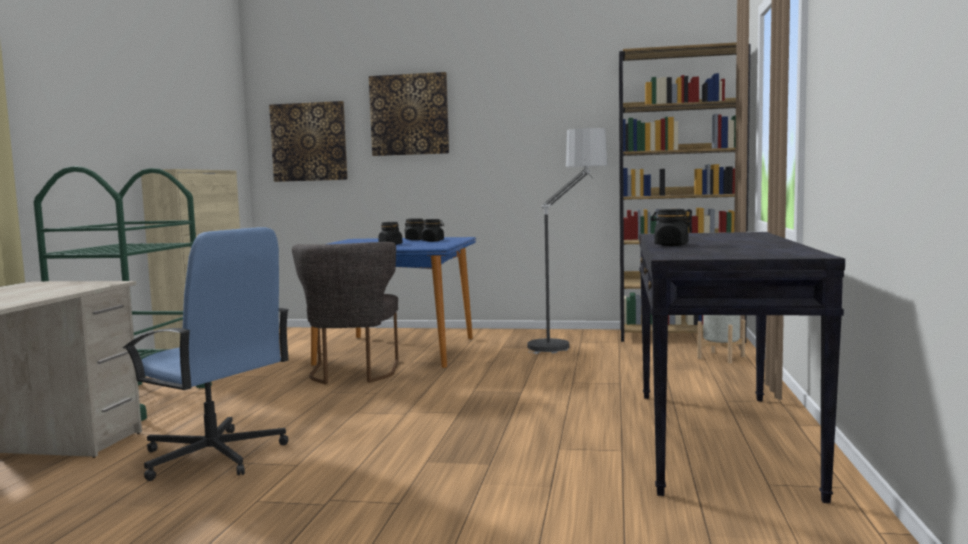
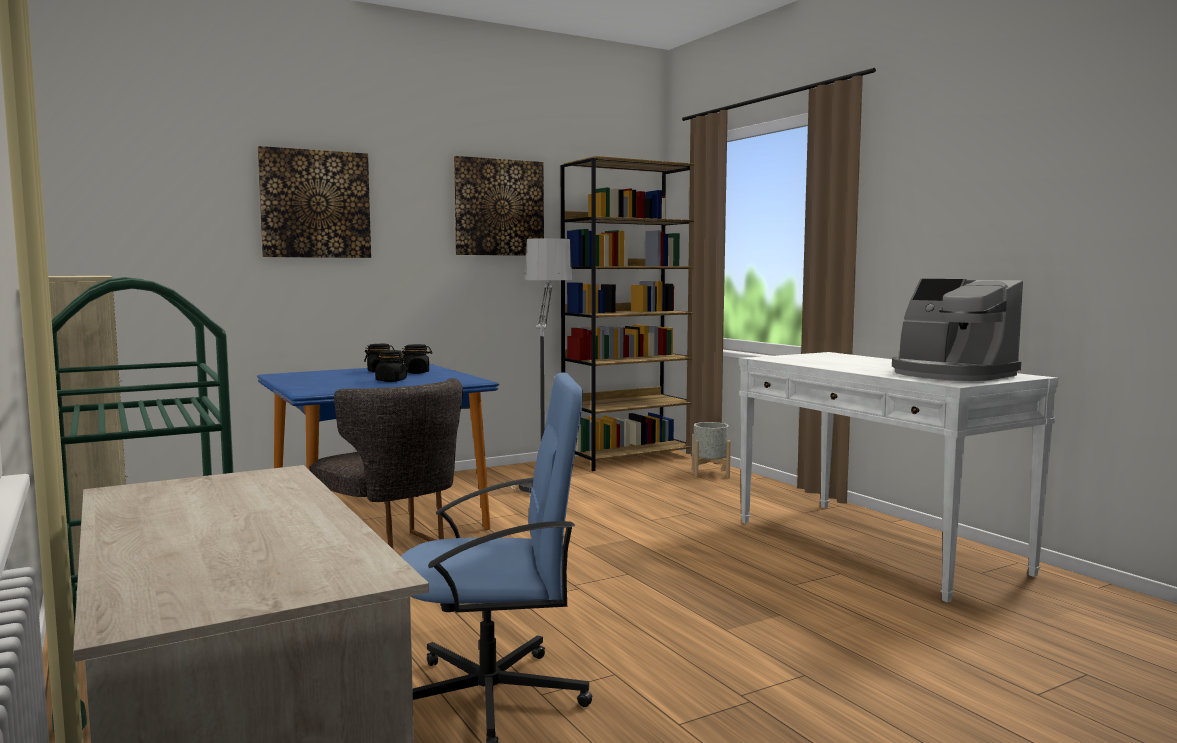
camera: 40 degrees left, 0 degrees up
picture [269,101,348,182] -> picture moved to [454,156,544,256]
black console table [639,232,845,503] -> white console table [739,352,1058,603]
black jar [651,209,692,246] -> none
none -> coffee machine [892,279,1023,381]

